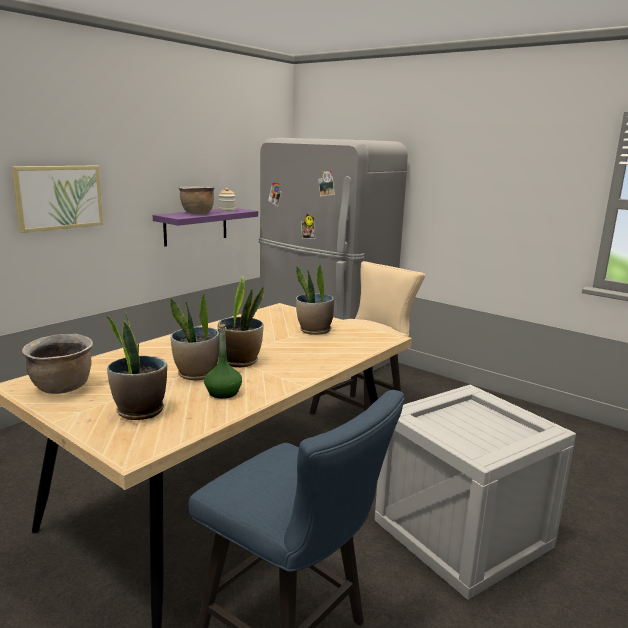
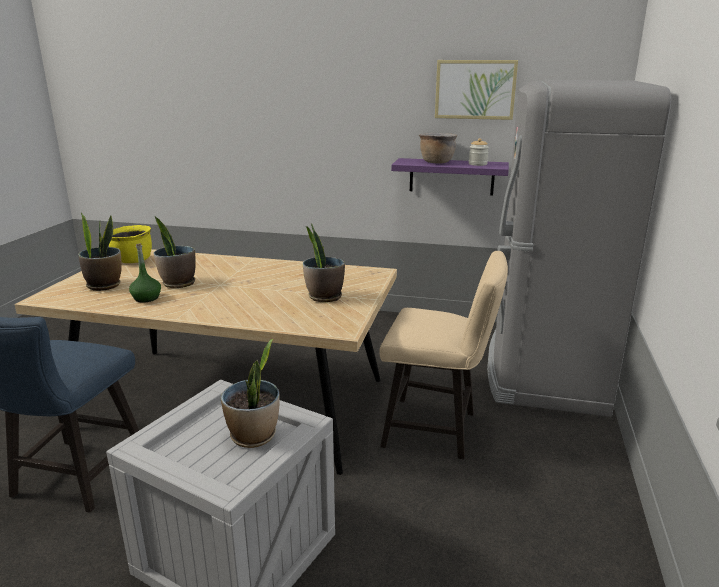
camera: 65 degrees right, 5 degrees up
picture [11,166,103,233] -> picture moved to [435,60,518,120]
brown cooking pot [22,334,93,394] -> yellow cooking pot [109,225,152,263]
potted plant [218,276,264,367] -> potted plant moved to [221,339,280,448]

